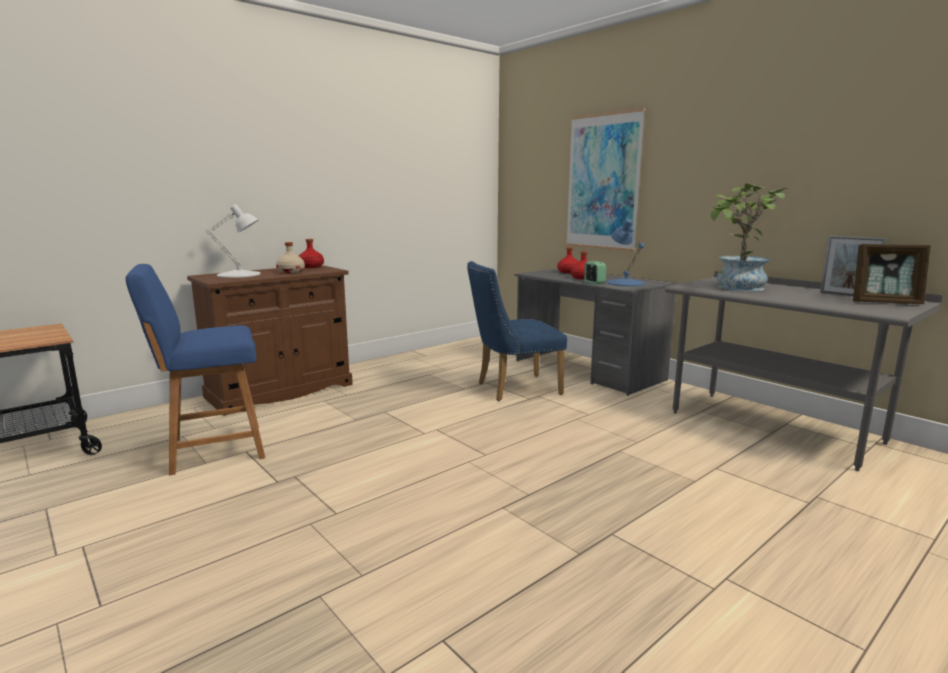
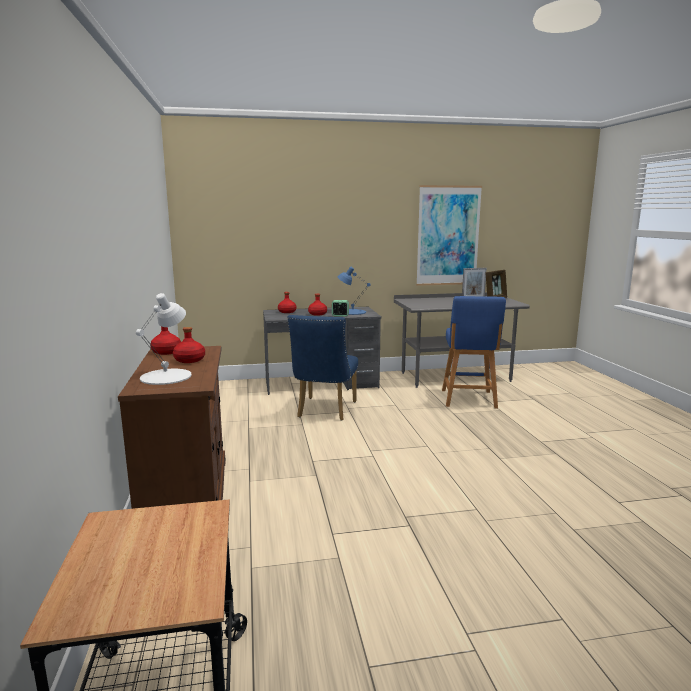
camera: 60 degrees left, 0 degrees up
blue stool [125,264,265,475] -> blue stool moved to [442,296,506,408]
beige bottle [276,242,305,273] -> red bottle [173,327,205,363]
picture [566,108,646,252] -> picture moved to [416,185,482,286]
potted plant [711,183,787,291] -> none

